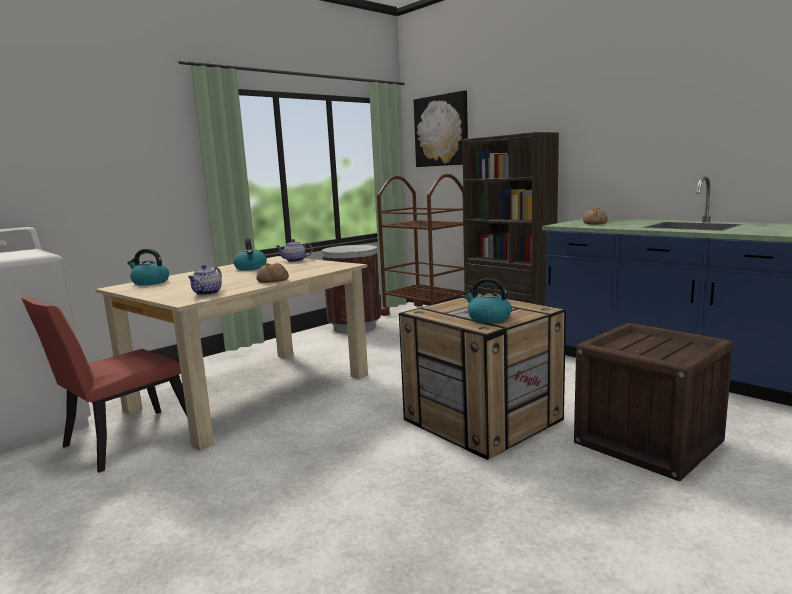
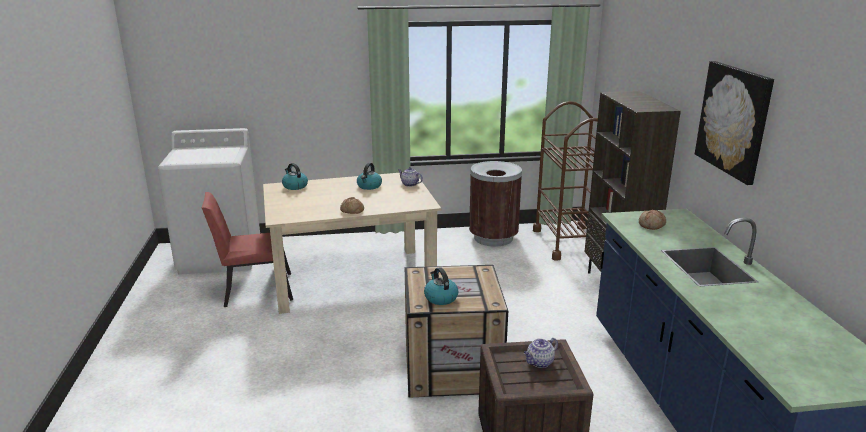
camera: 35 degrees right, 10 degrees up
teapot [188,265,222,295] -> teapot moved to [524,338,558,368]
picture [414,90,468,167] -> picture moved to [695,61,774,185]

